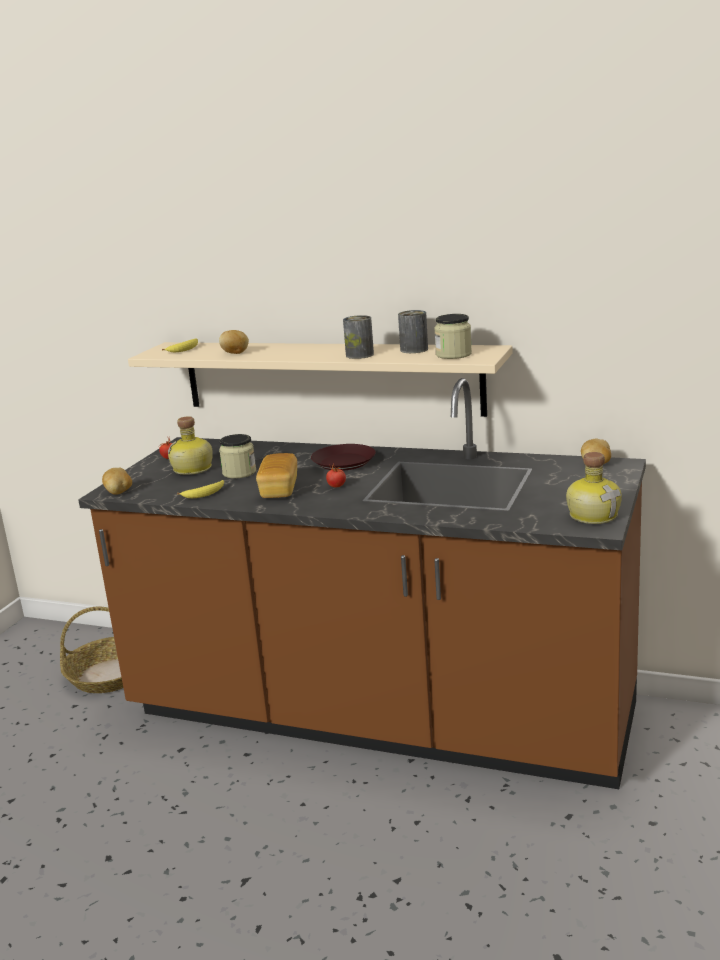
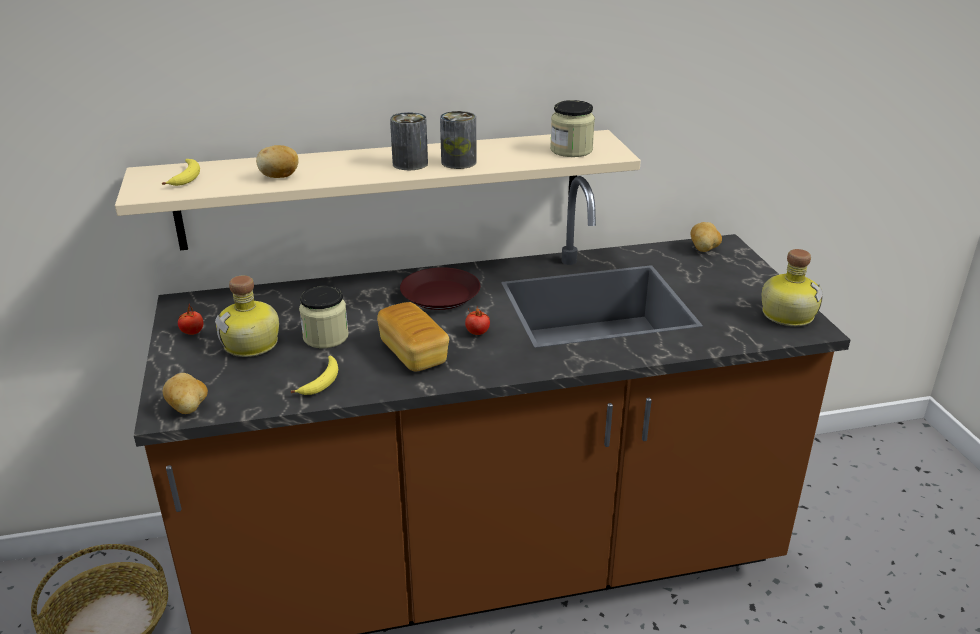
camera: 35 degrees left, 10 degrees up
can [398,310,428,353] -> can moved to [390,112,428,170]

